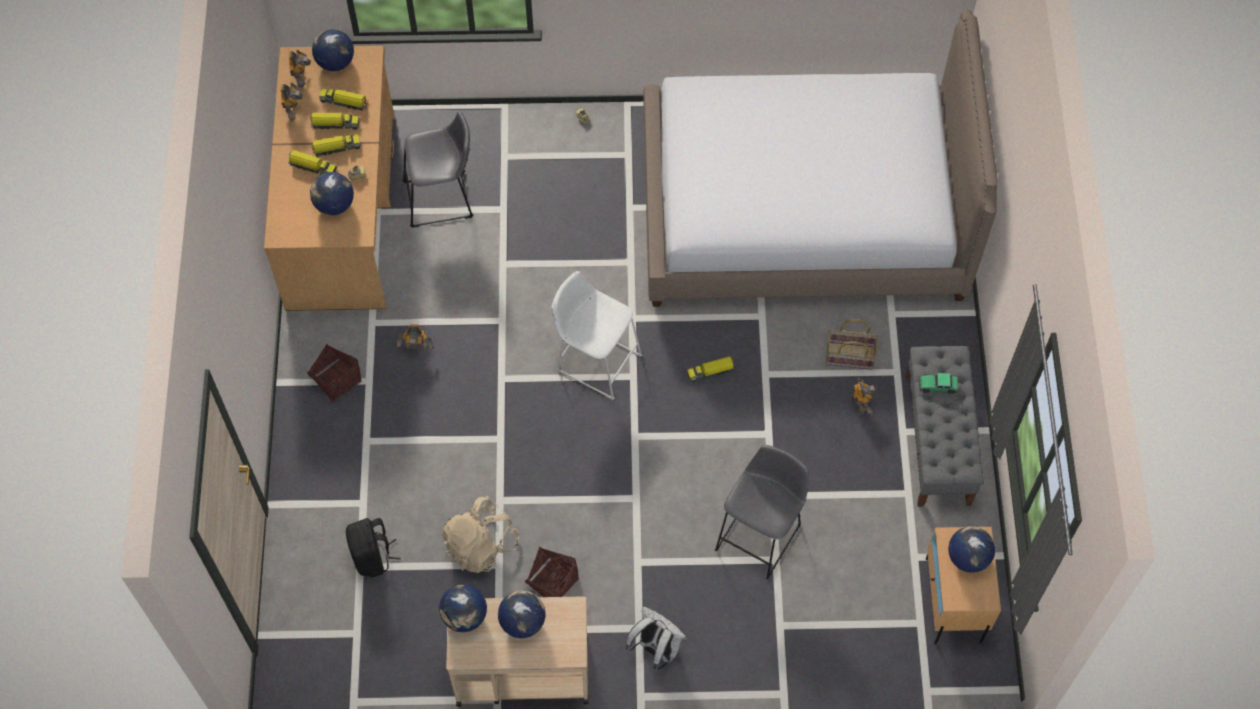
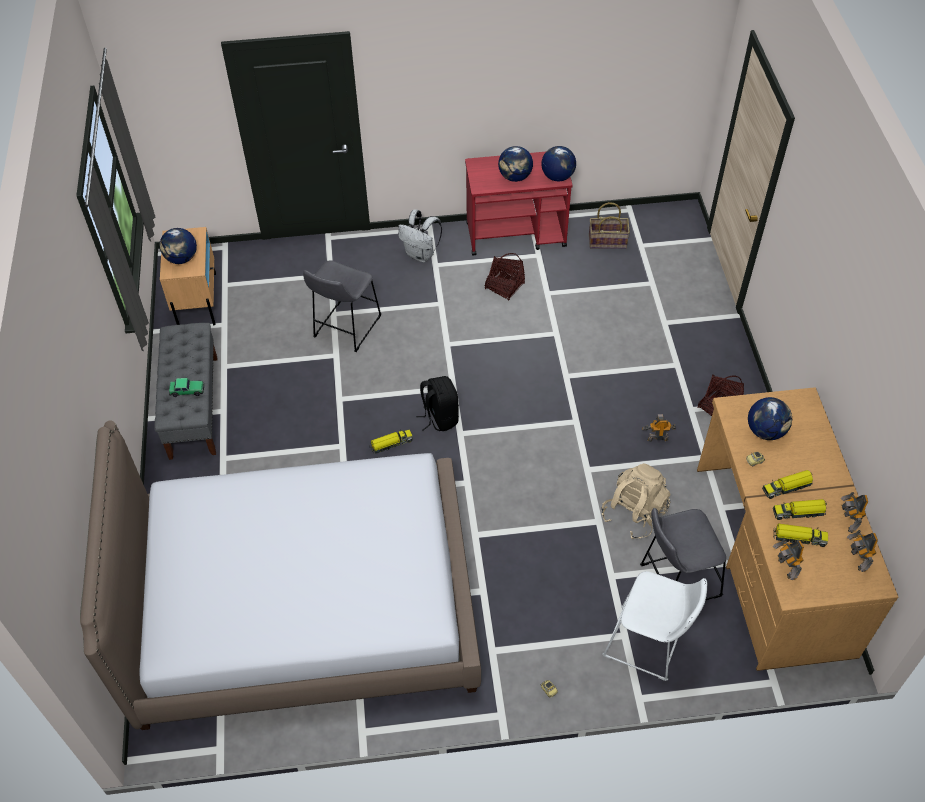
camera: 175 degrees right, 10 degrees down
toy truck [288,150,337,175] -> none
globe [312,29,354,71] -> none
black backpack [346,518,401,578] -> black backpack moved to [416,376,459,431]
beige backpack [442,496,519,573] -> beige backpack moved to [602,464,671,539]
beige cart [446,597,588,707] -> red cart [465,152,573,256]
white stool [552,271,642,400] -> white stool moved to [602,571,707,681]
basket [826,319,878,370] -> basket moved to [589,202,630,249]
toy robot [852,378,877,415] -> toy robot moved to [773,538,804,580]

